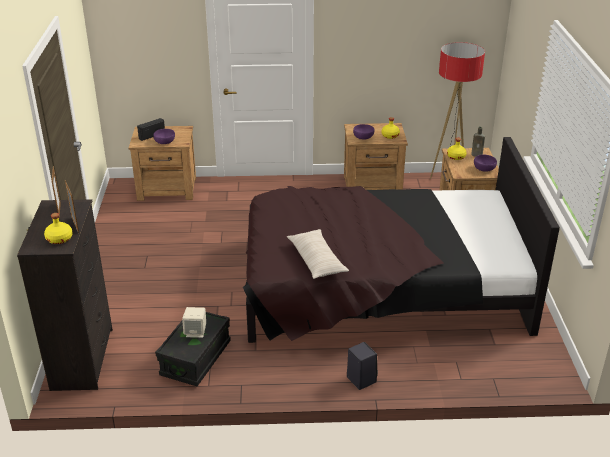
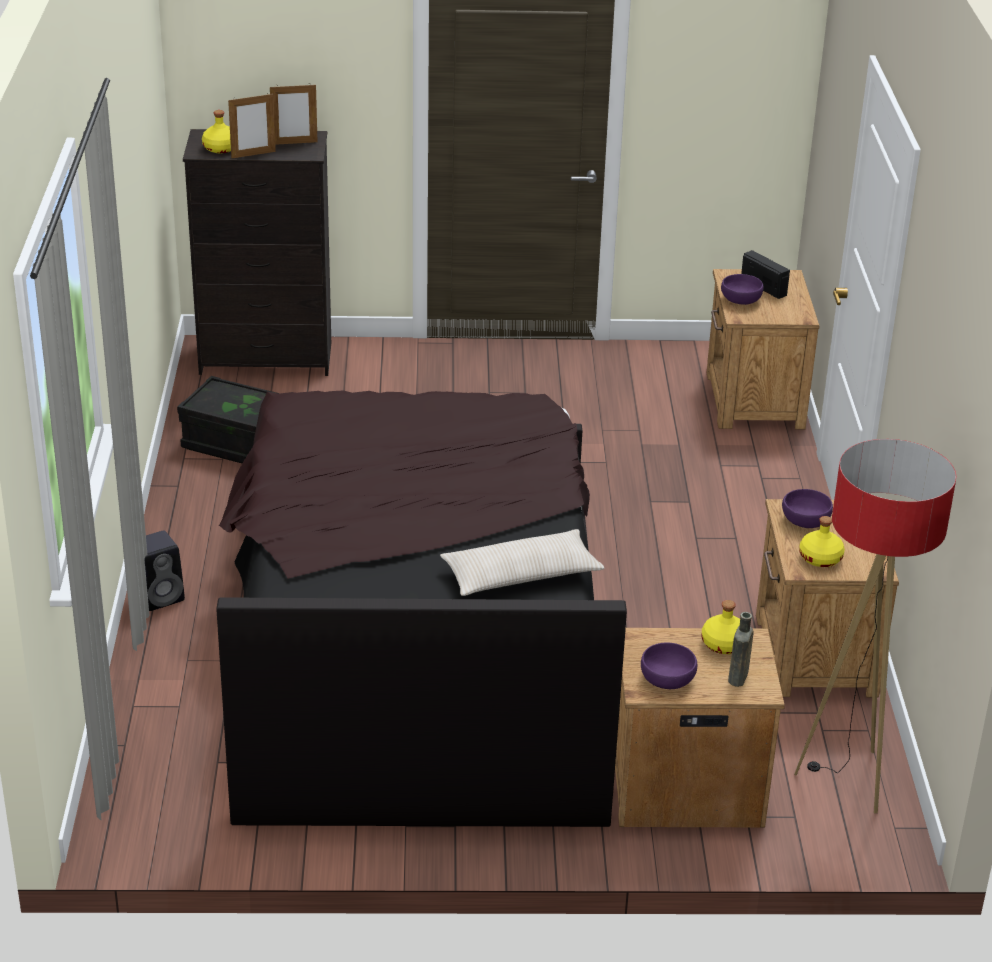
camera: 90 degrees right, 0 degrees up
beige speaker [182,307,206,338] -> none
beige pillow [287,229,349,279] -> beige pillow moved to [440,529,604,596]

